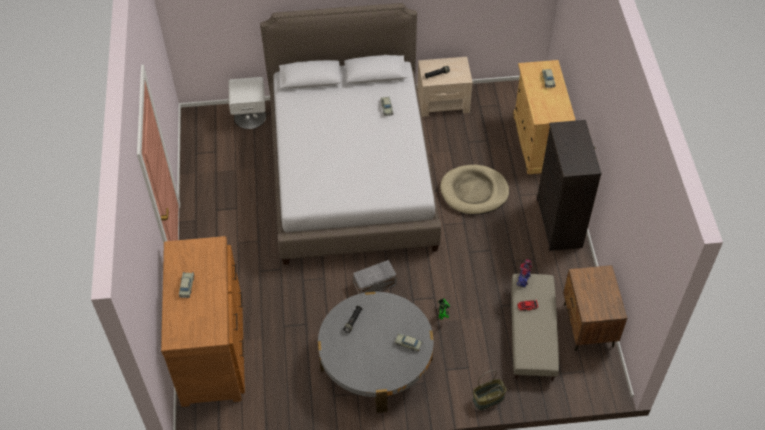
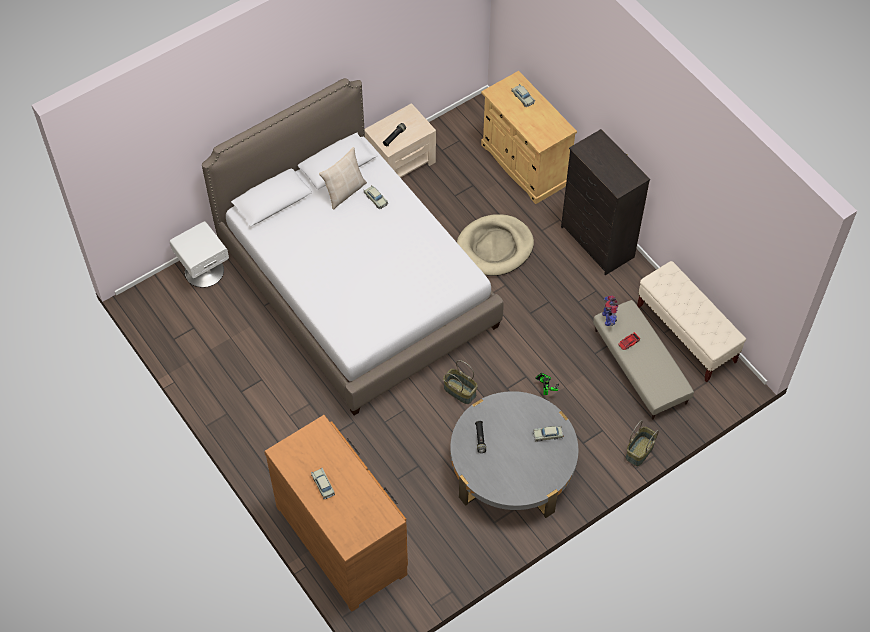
camera: 30 degrees left, 5 degrees up
grey storage box [353,260,397,294] -> basket [443,360,478,404]
brown nightstand [563,265,627,351] -> beige bench [637,261,746,382]
none -> beige pillow [319,147,367,210]

